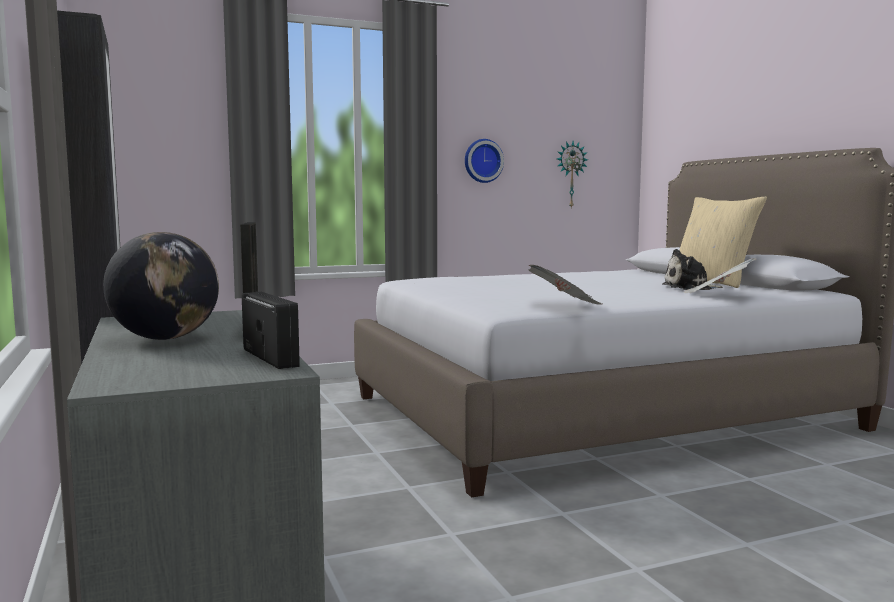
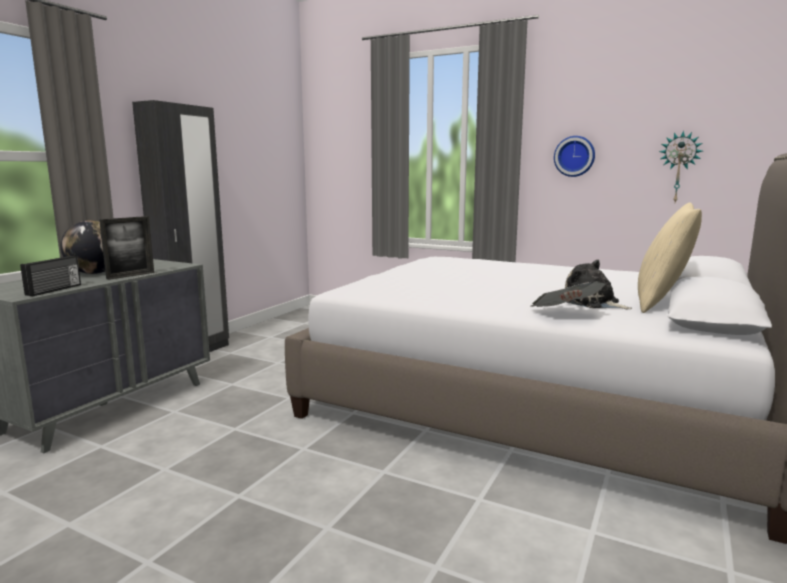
camera: 50 degrees right, 5 degrees up
newspaper [528,265,602,305] -> none

